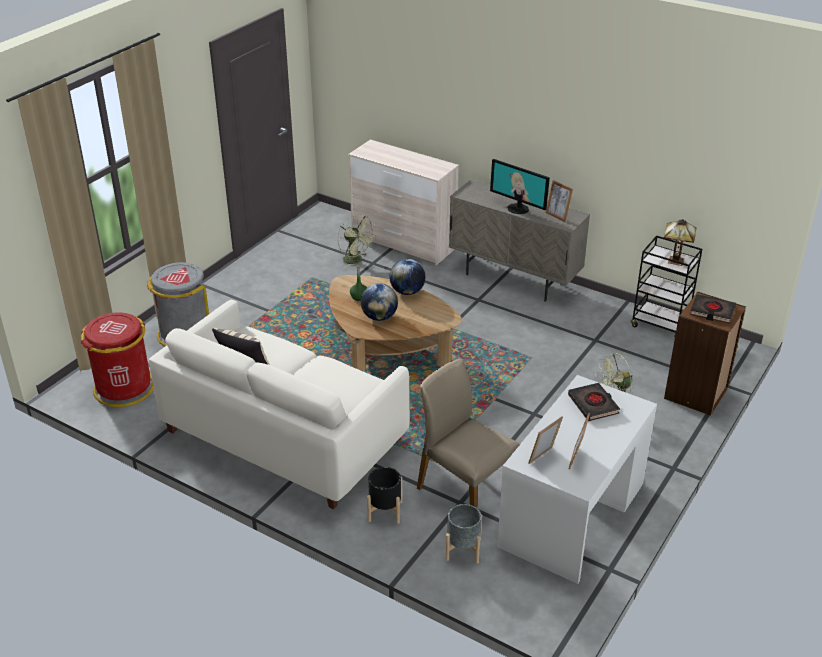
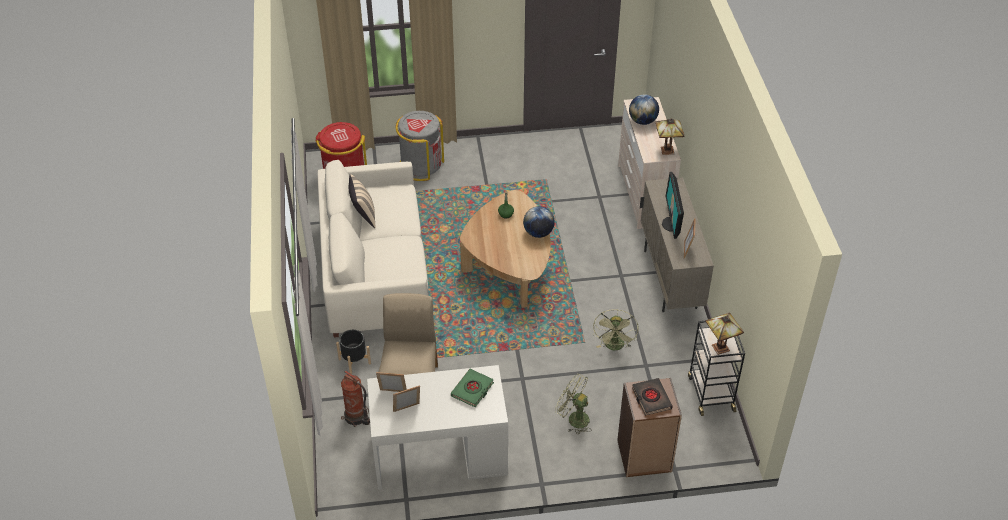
camera: 50 degrees right, 10 degrees up
green fan [338,214,377,268] -> green fan moved to [593,310,639,351]
globe [361,283,398,321] -> globe moved to [629,94,659,125]
grey planter [445,504,482,564] -> fire extinguisher [341,371,370,427]
black book [568,383,620,421] -> green book [451,369,494,407]
none -> table lamp [655,119,684,155]

